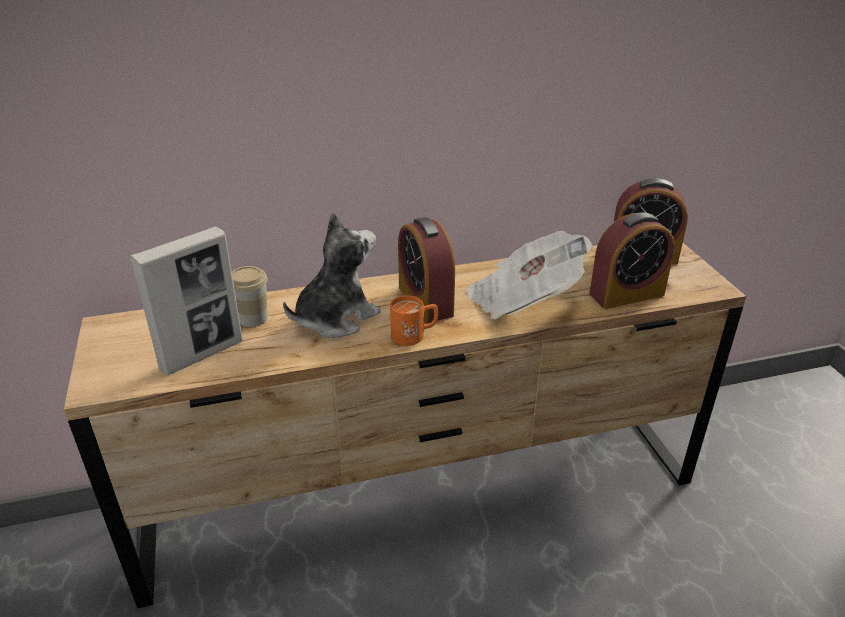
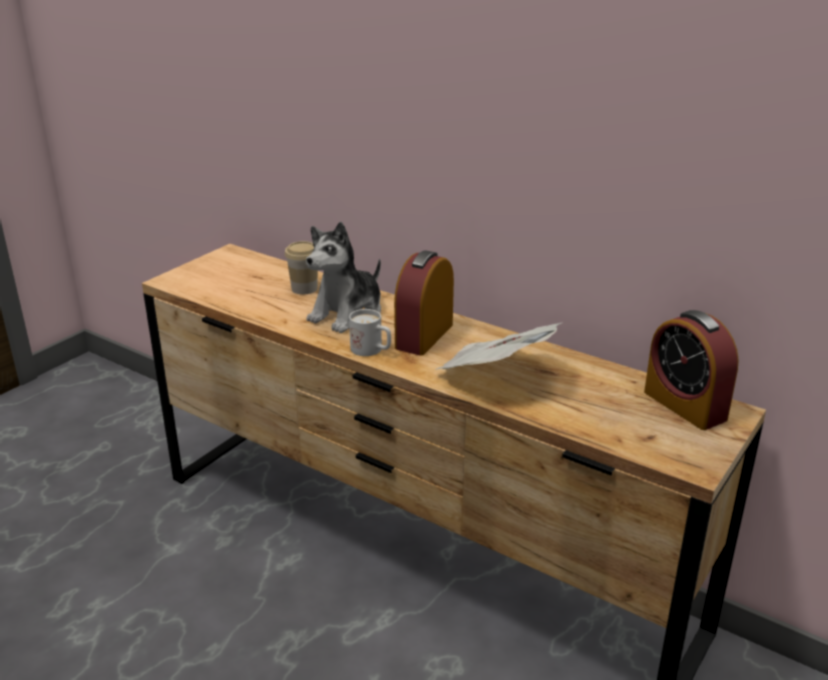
camera: 50 degrees right, 5 degrees down
picture frame [130,227,243,376] -> none
plush toy [283,213,381,338] -> plush toy turned 120 degrees clockwise [306,222,381,333]
orange mug [390,295,438,346] -> white mug [349,309,391,356]
alarm clock [589,212,675,309] -> none

